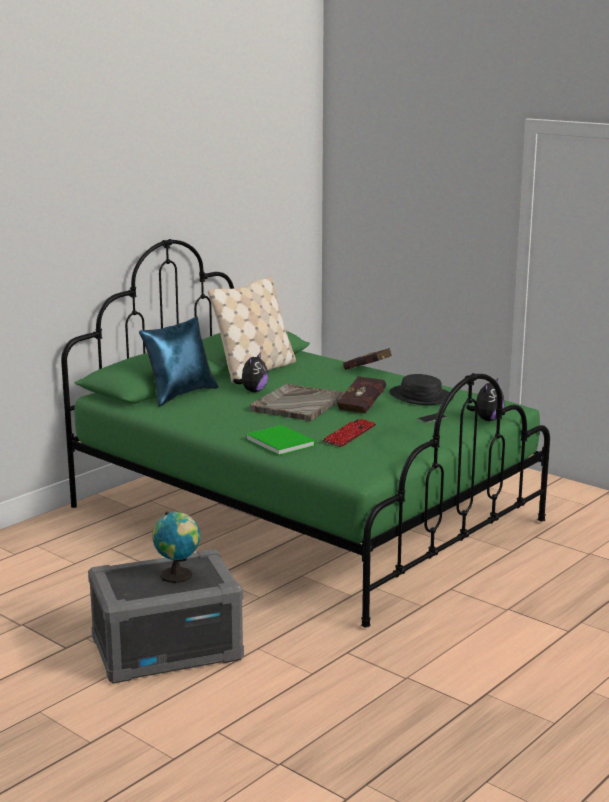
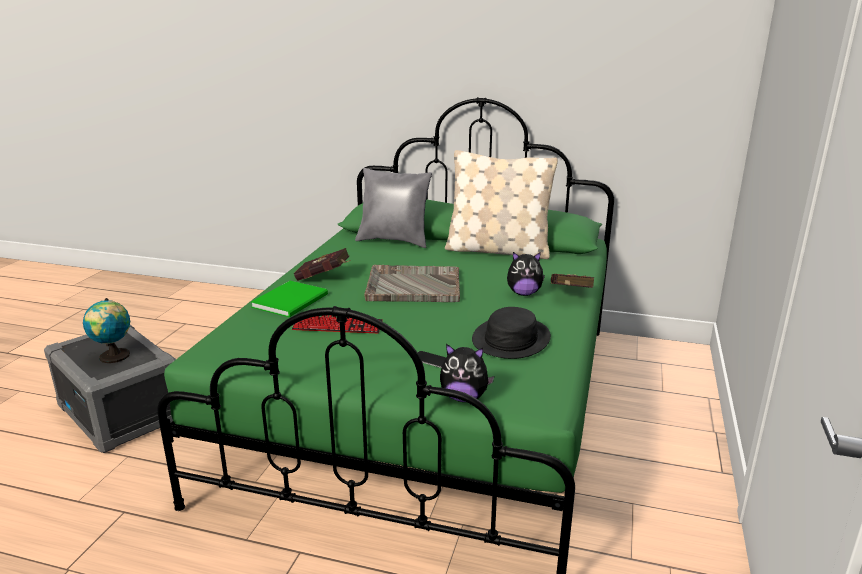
camera: 65 degrees right, 5 degrees up
blue pillow [139,316,219,407] -> grey pillow [355,168,432,248]
plush toy [233,352,268,392] -> plush toy moved to [507,252,545,296]
red book [337,376,386,413] -> red book moved to [294,248,351,281]

